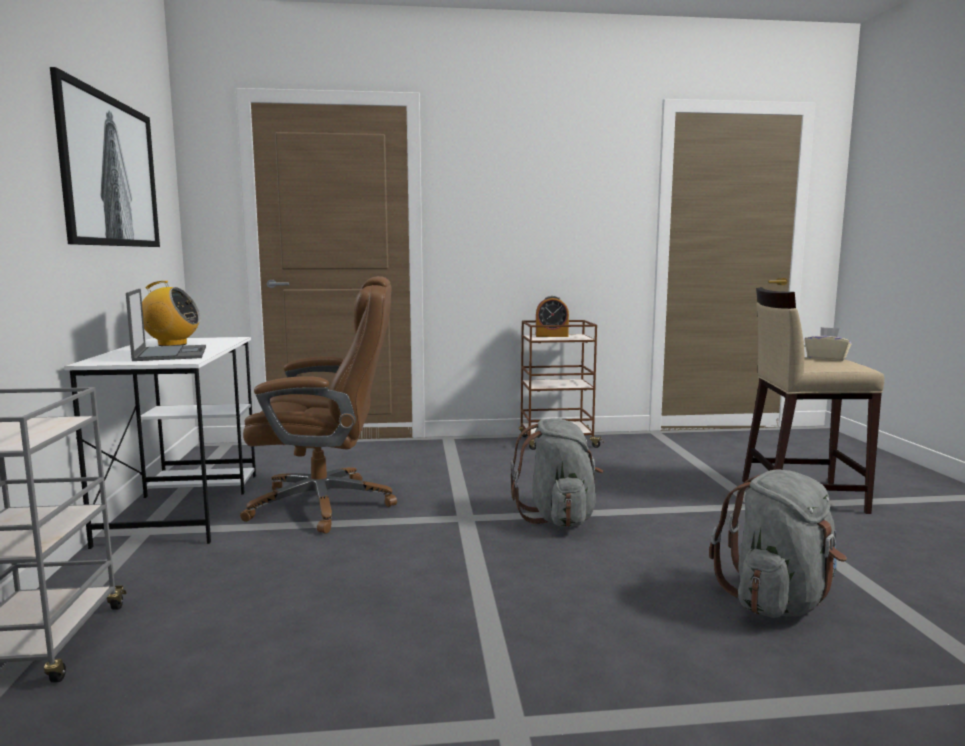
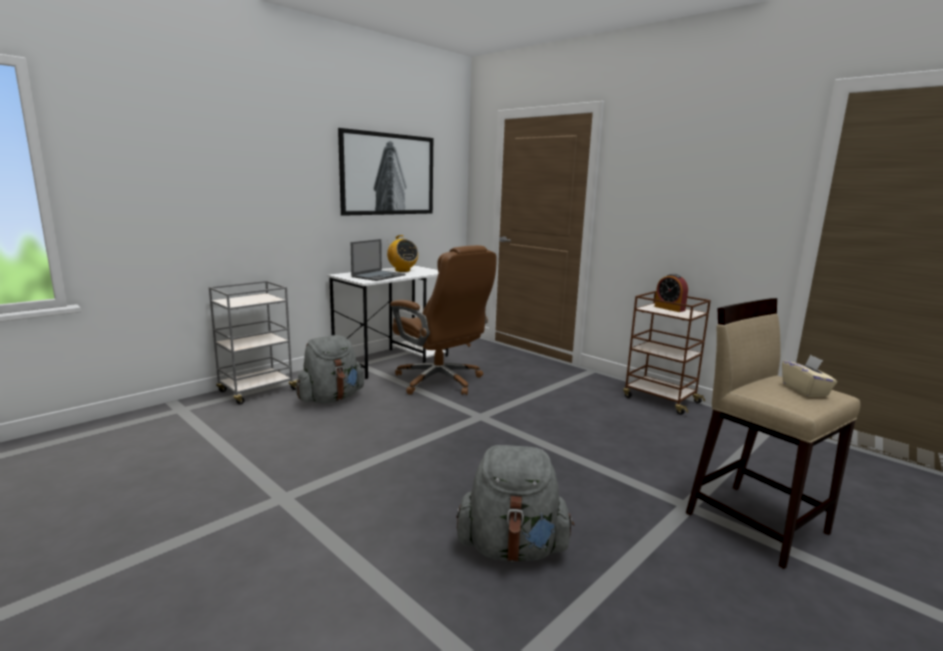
camera: 50 degrees right, 5 degrees up
grey backpack [510,418,604,527] -> grey backpack moved to [296,335,364,404]

